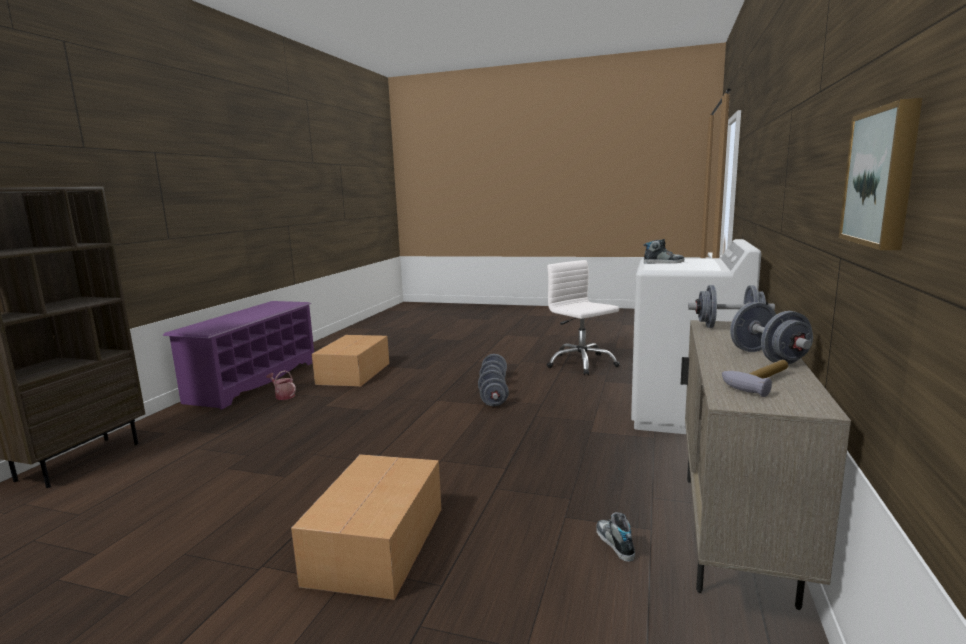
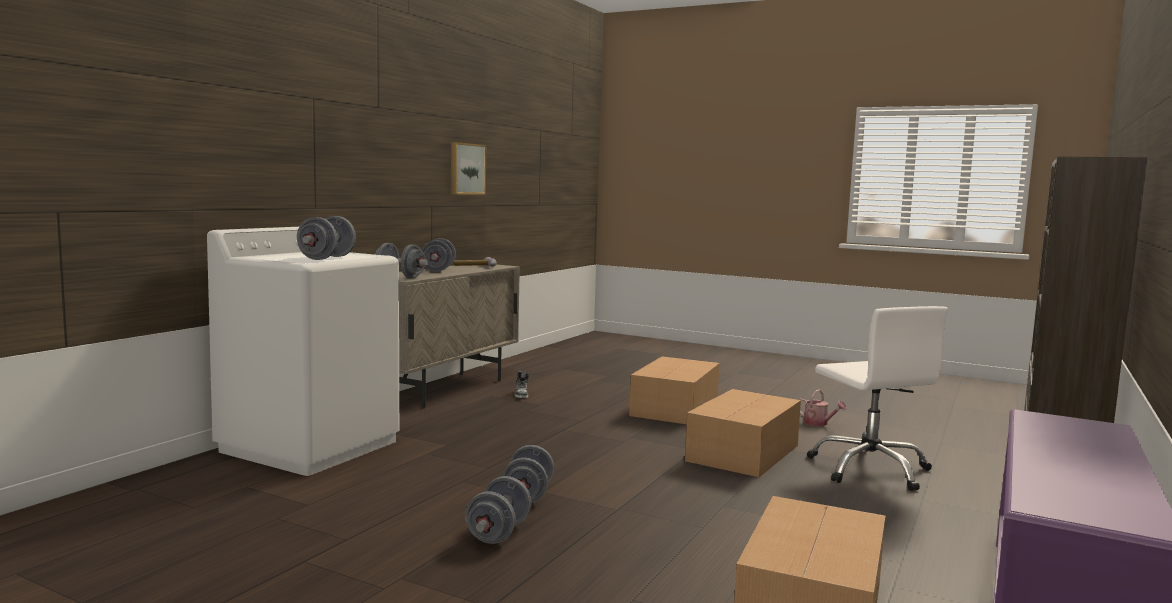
camera: 170 degrees left, 5 degrees down
watering can [266,370,296,400] -> watering can moved to [799,390,847,426]
white office chair [547,260,620,375] -> white office chair moved to [807,306,948,491]
shoe [643,239,684,264] -> grey dumbbell [297,216,356,260]
none -> cardboard box [685,389,801,478]

